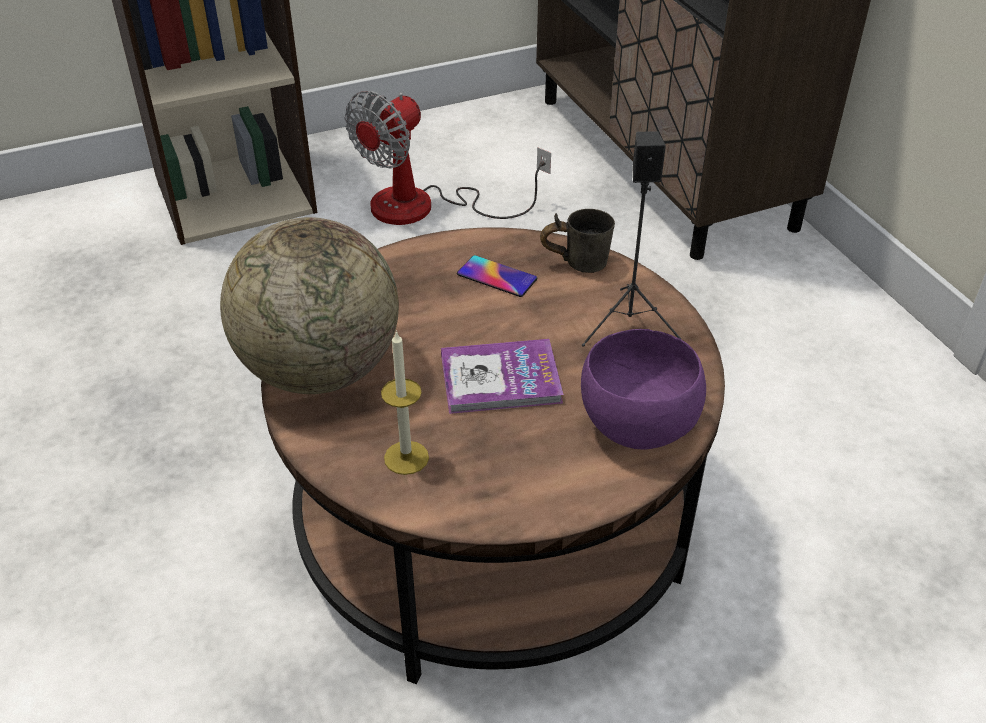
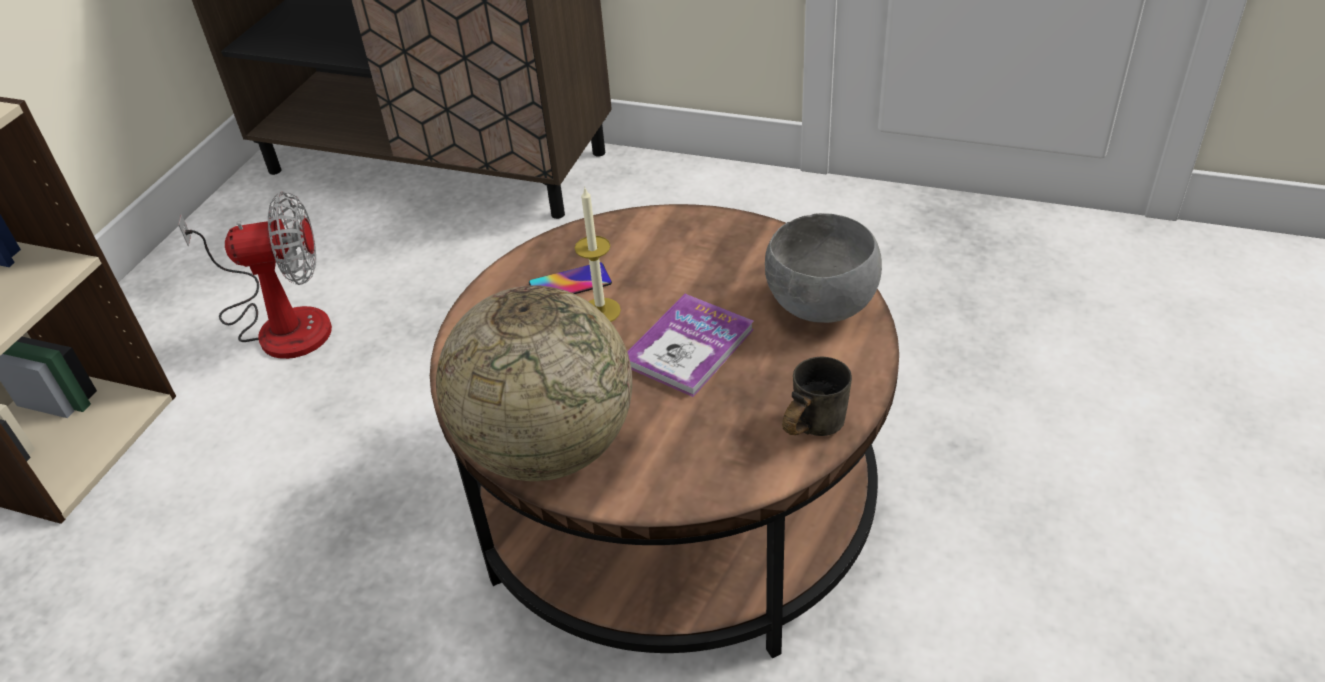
camera: 45 degrees left, 0 degrees up
fan [345,91,551,225] -> fan turned 90 degrees counterclockwise [178,192,332,359]
candle [381,330,429,475] -> candle moved to [575,186,621,322]
grey mug [540,209,615,273] -> grey mug moved to [782,357,852,436]
purple bowl [581,329,706,450] -> grey bowl [765,213,882,323]
black speaker [582,131,682,346] -> none

